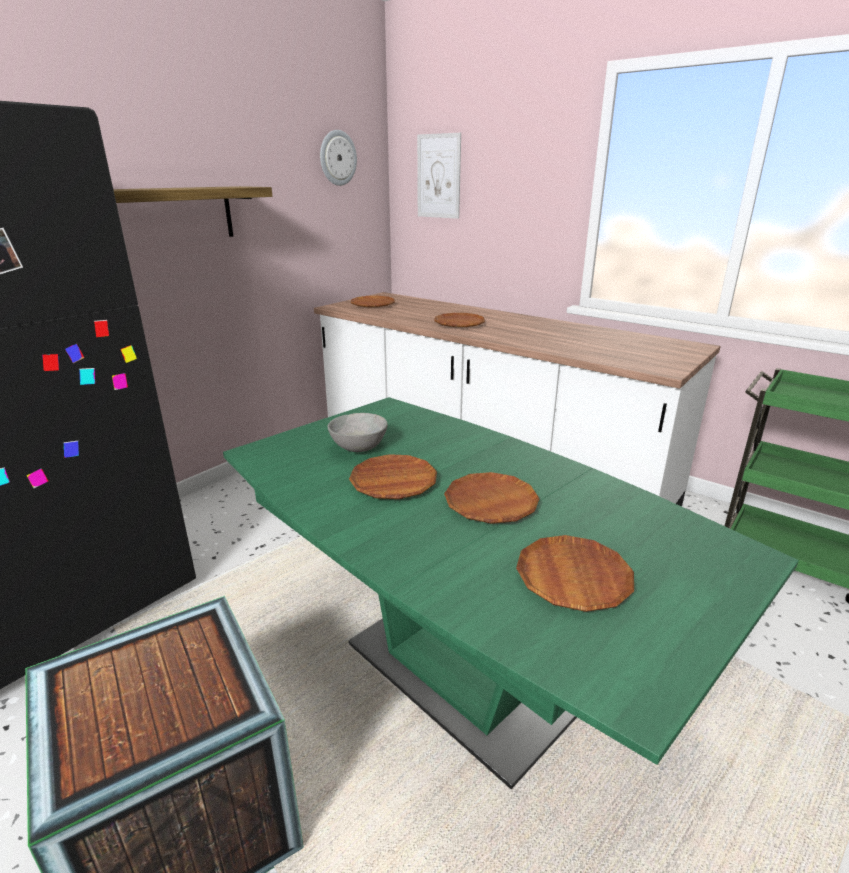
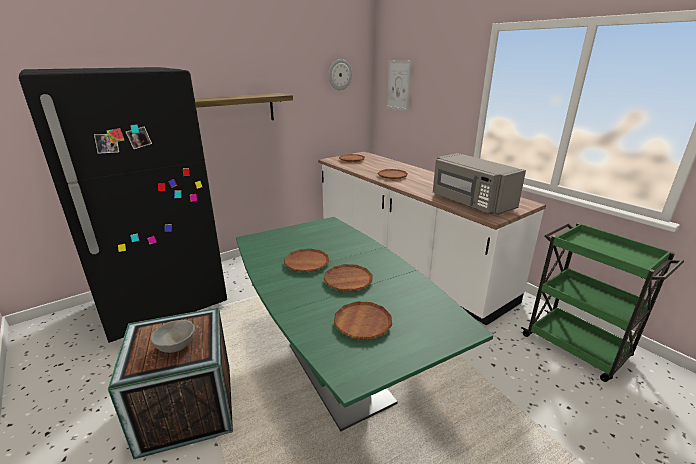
camera: 15 degrees right, 0 degrees up
grey bowl [327,413,388,452] -> grey bowl moved to [151,320,195,353]
none -> grey microwave [433,153,526,215]

